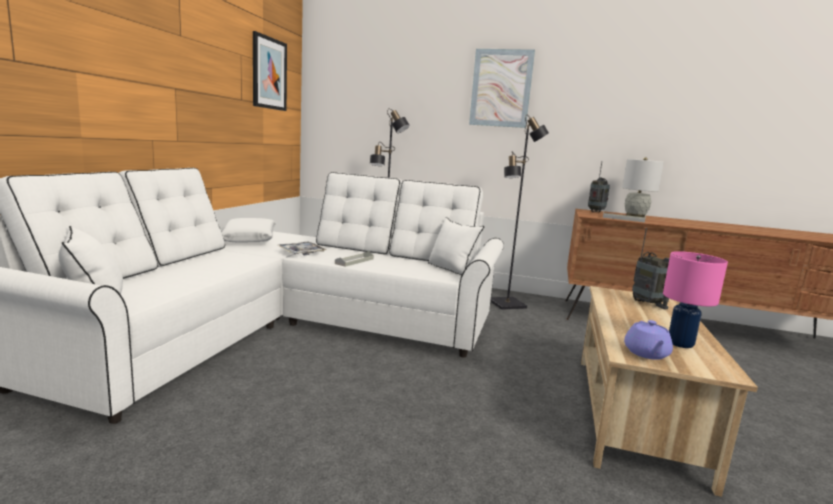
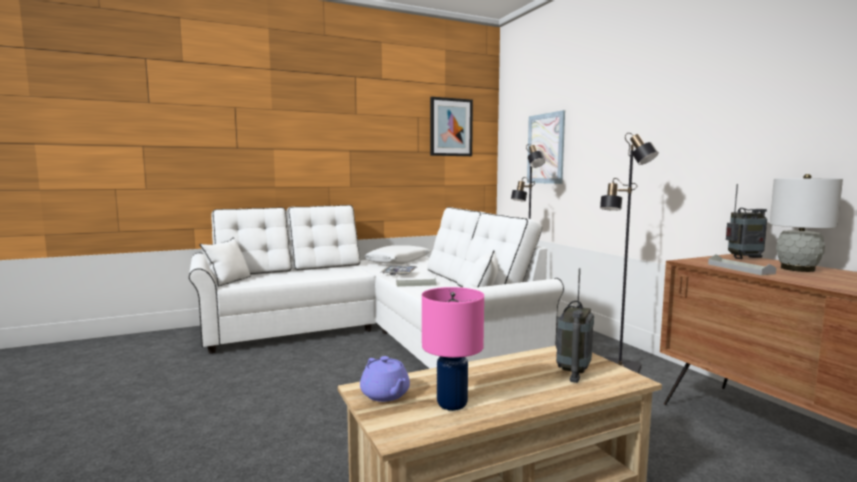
camera: 50 degrees right, 5 degrees down
picture [469,49,535,128] -> picture moved to [527,110,565,184]
purple teapot [624,320,673,360] -> purple teapot turned 90 degrees counterclockwise [360,356,410,402]

